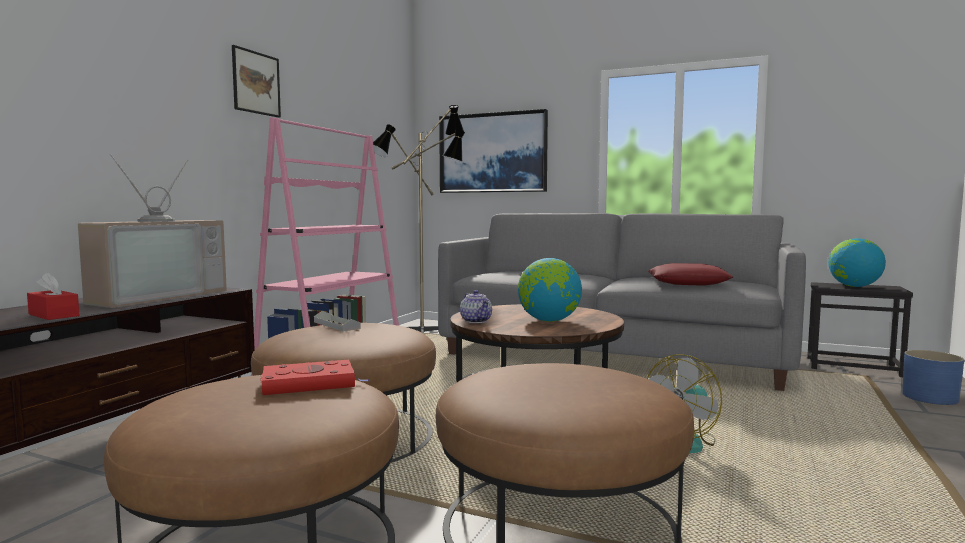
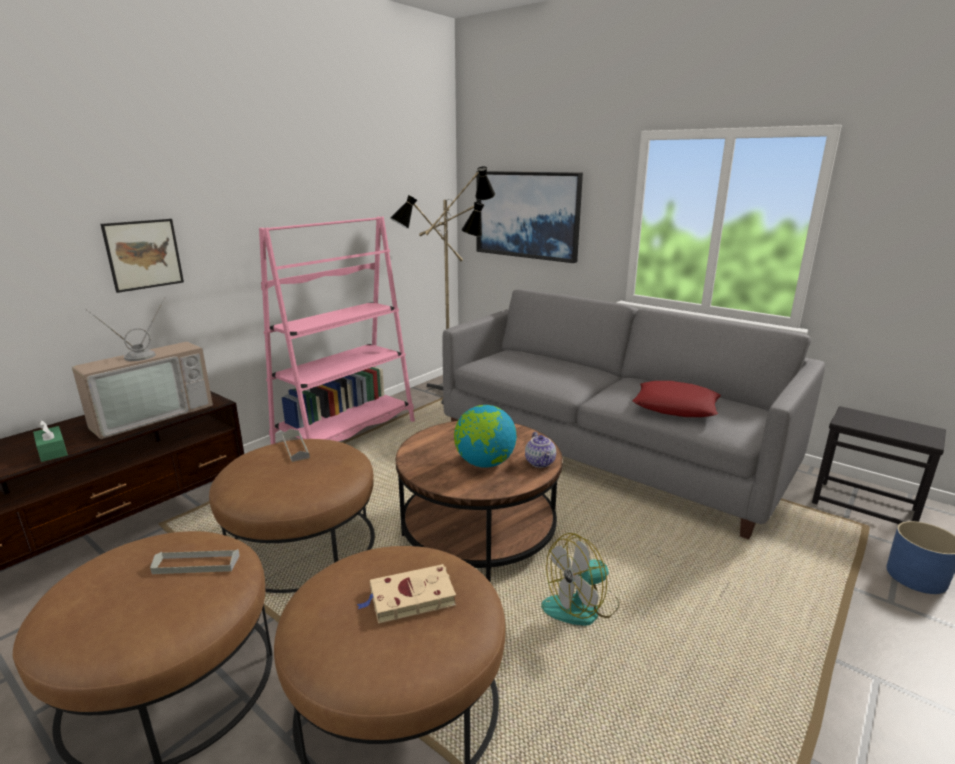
camera: 15 degrees right, 15 degrees up
red tissue box [27,272,79,320] -> green tissue box [33,420,68,462]
picture [232,45,281,118] -> picture moved to [101,219,184,293]
red book [260,360,369,395] -> grey tray [150,549,240,574]
teapot [460,290,492,323] -> teapot moved to [525,432,556,468]
globe [828,238,886,287] -> none
none -> beige book [357,564,456,624]

